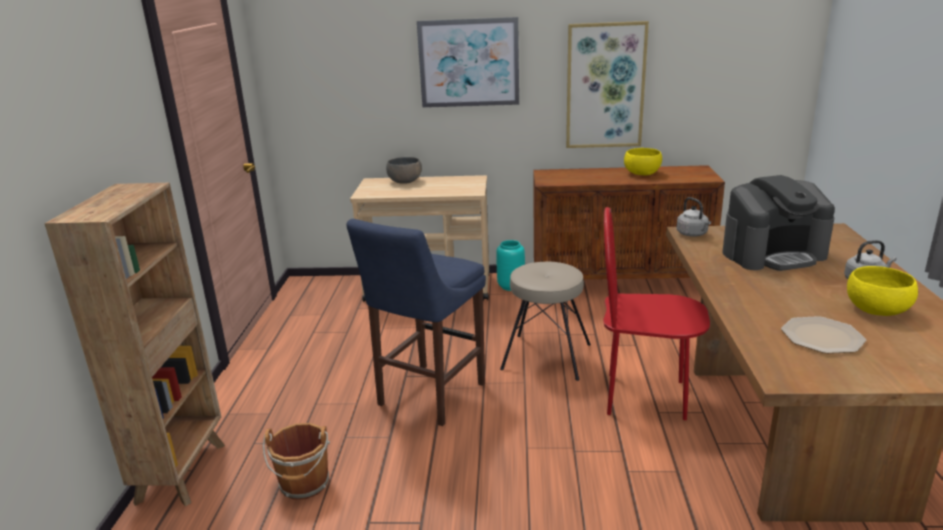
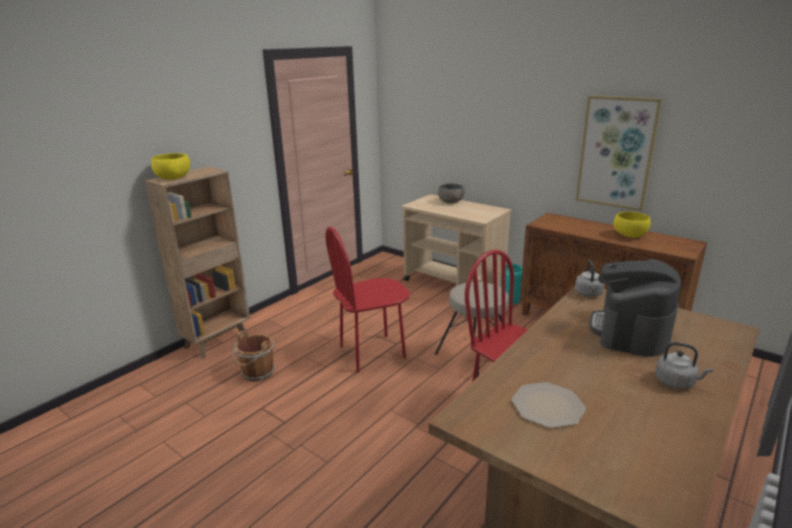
camera: 35 degrees right, 0 degrees up
blue stool [346,219,486,426] -> red chair [326,227,410,373]
picture [417,17,519,108] -> none
coffee machine [722,175,835,271] -> coffee machine turned 90 degrees clockwise [589,259,681,357]
yellow bowl [847,266,918,316] -> yellow bowl moved to [151,153,190,180]

